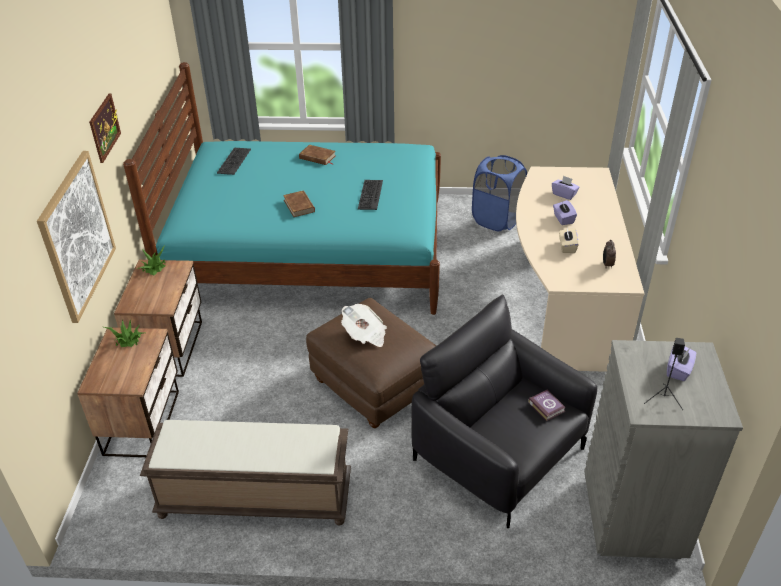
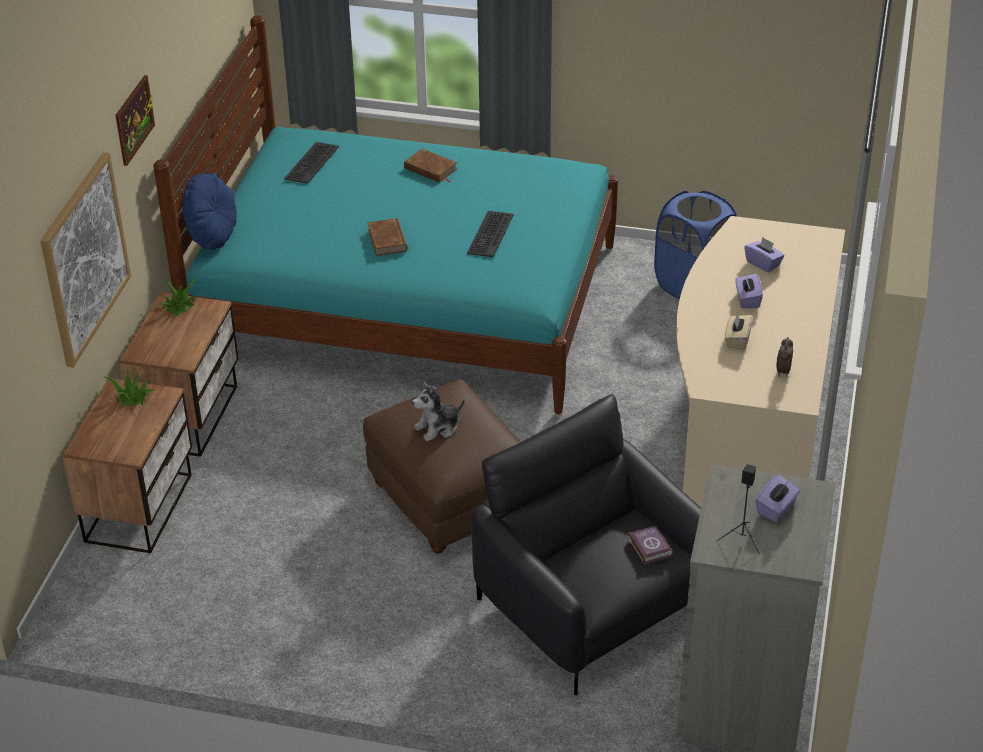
camera: 10 degrees right, 0 degrees up
brown bench [140,420,351,526] -> none
newspaper [341,304,387,347] -> plush toy [412,380,464,441]
none -> blue pillow [182,173,237,250]

